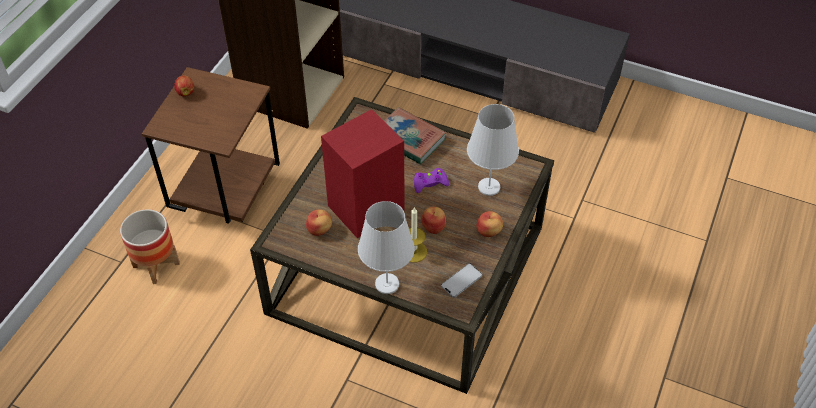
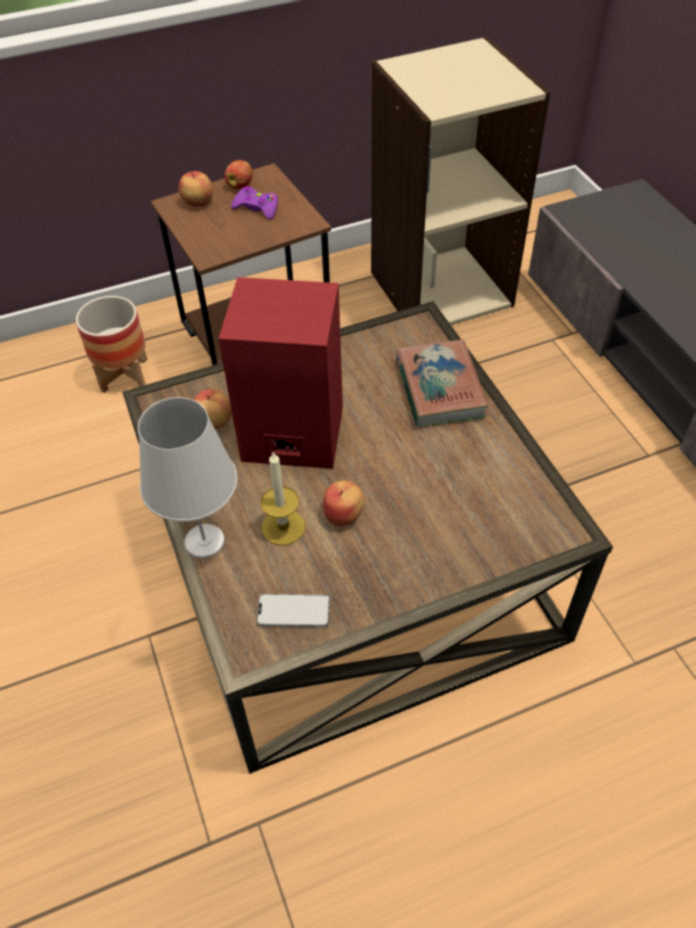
camera: 45 degrees right, 0 degrees up
purple game controller [414,168,449,193] -> purple game controller moved to [231,186,278,220]
white table lamp [467,104,519,196] -> none
apple [477,211,503,237] -> apple moved to [179,171,213,206]

